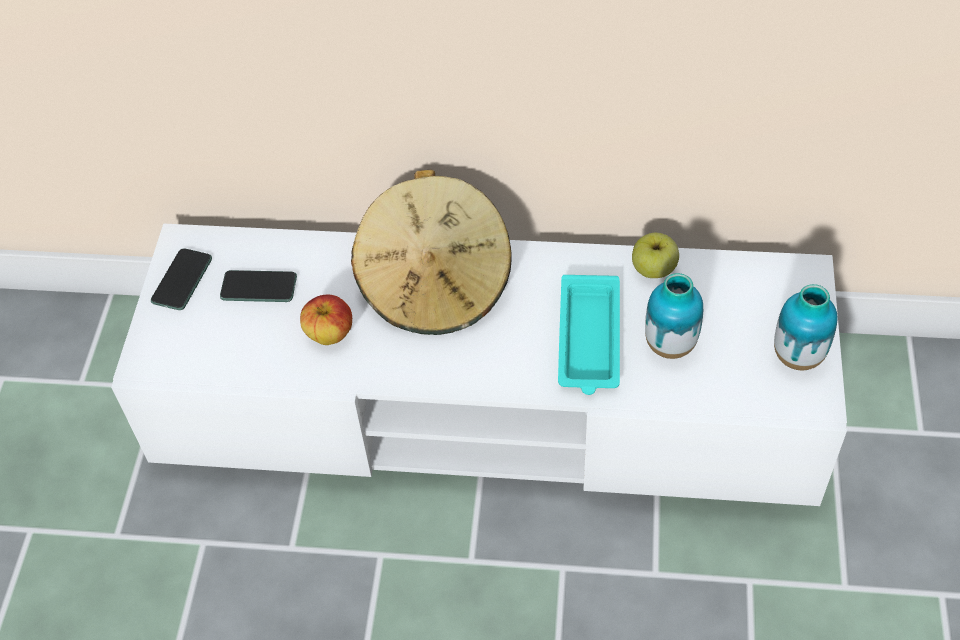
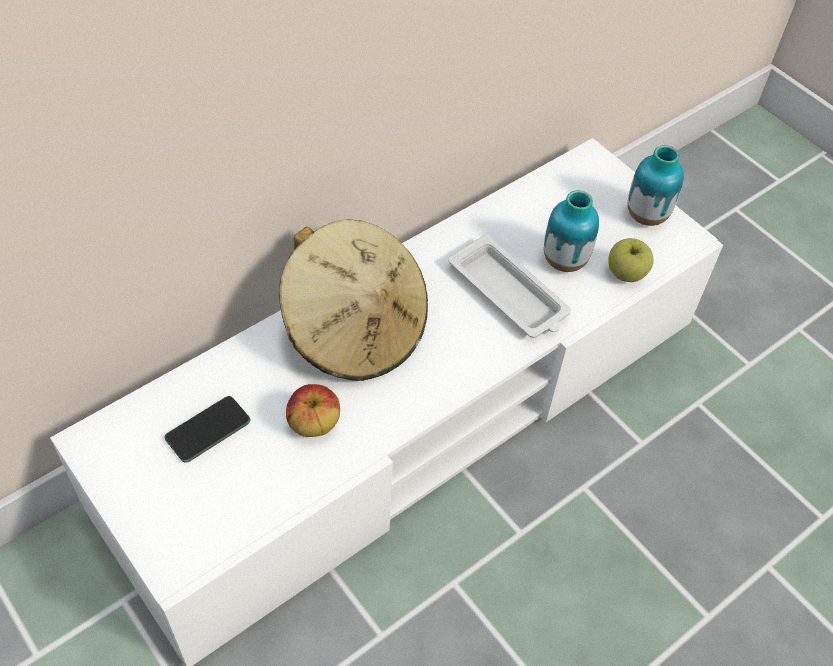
camera: 50 degrees left, 0 degrees up
phone [151,248,212,310] -> none
turquoise tray [558,275,620,395] -> white tray [448,234,571,338]
apple [632,233,679,278] -> apple moved to [608,238,654,282]

